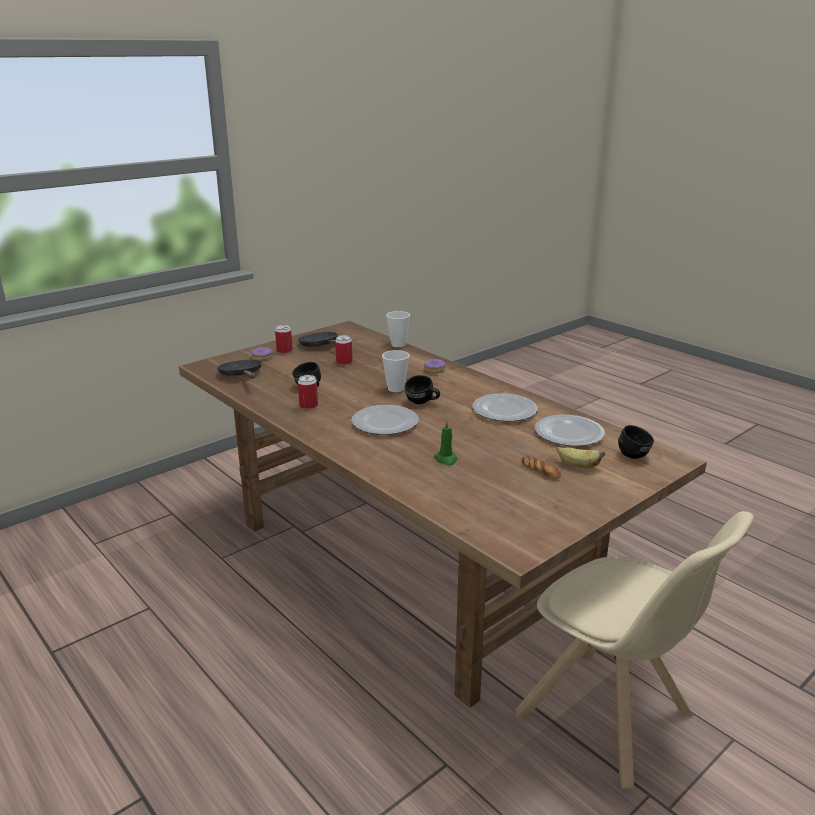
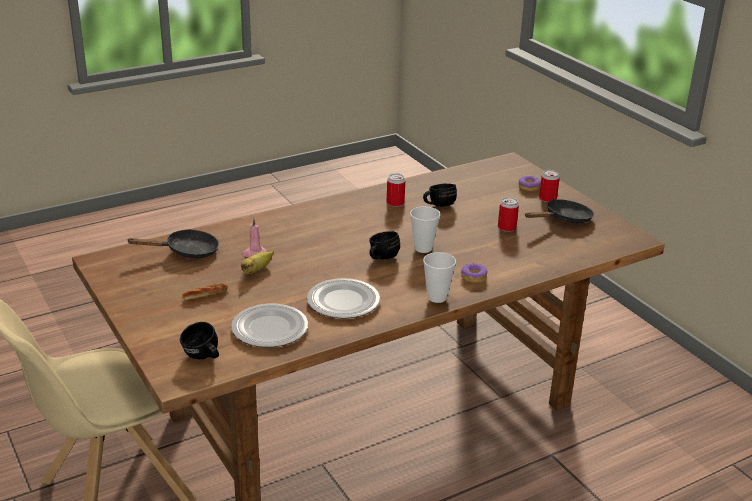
camera: 100 degrees right, 5 degrees up
black frying pan [217,360,262,378] -> black frying pan moved to [126,229,219,258]
plate [352,405,418,435] -> none
cup [386,311,410,347] -> cup moved to [423,252,456,303]
green candle [434,420,457,466] -> pink candle [242,218,267,257]
banana [557,447,605,468] -> banana moved to [241,251,274,274]

